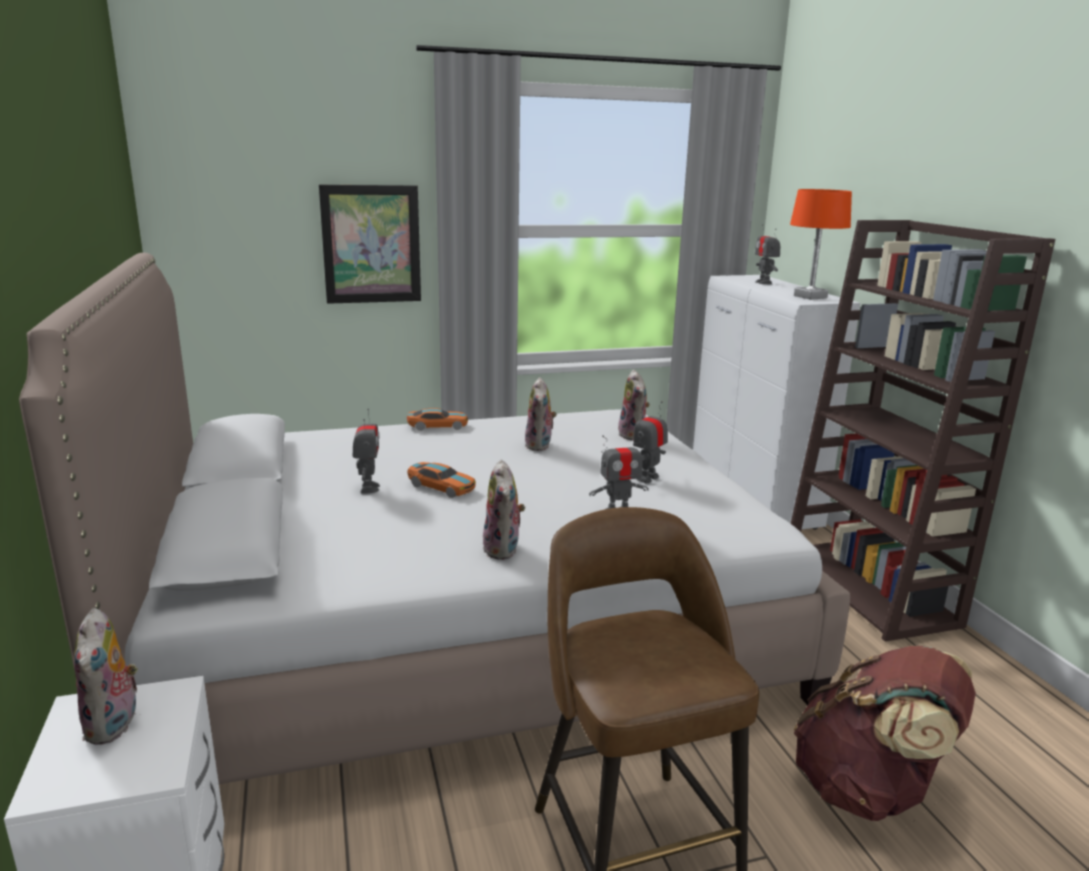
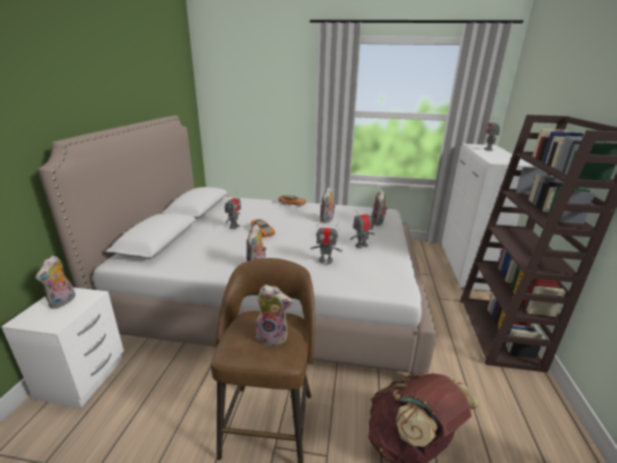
camera: 25 degrees right, 5 degrees up
picture [319,185,421,304] -> none
orange table lamp [790,189,852,300] -> none
none -> plush toy [256,285,293,346]

